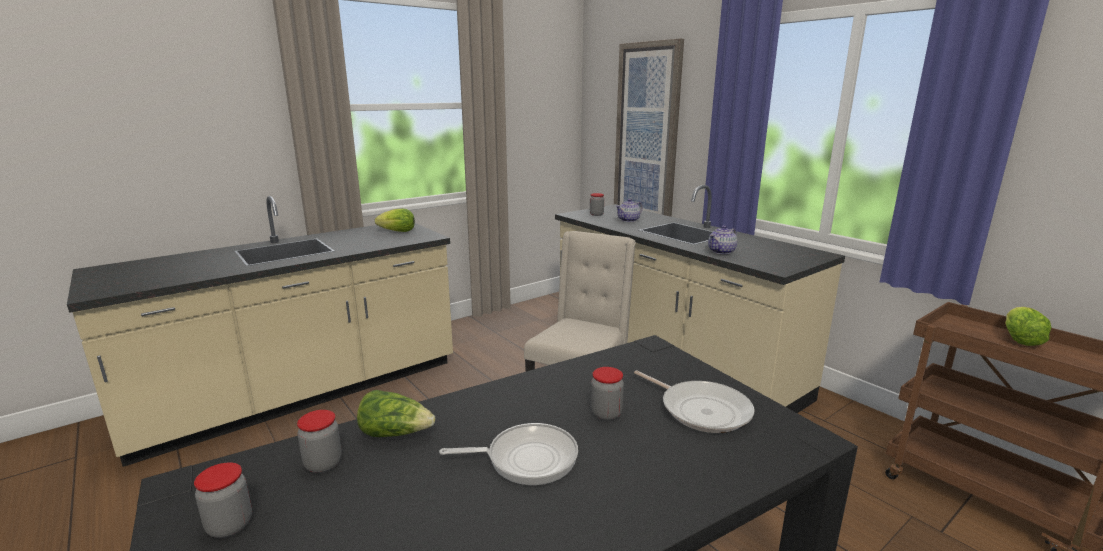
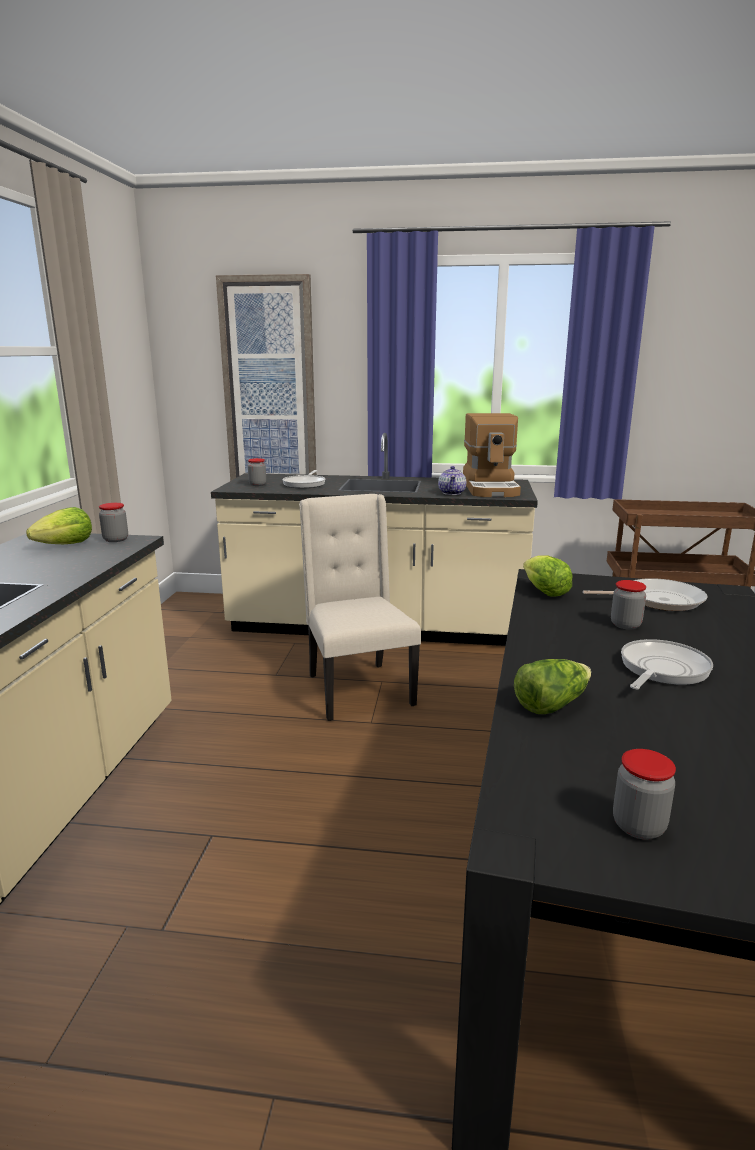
camera: 45 degrees left, 0 degrees up
jar [297,410,342,473] -> jar moved to [99,503,128,542]
teapot [616,199,643,222] -> frying pan [282,470,325,488]
lettuce [1005,307,1052,346] -> lettuce moved to [523,556,573,597]
none -> coffee machine [463,413,521,497]

